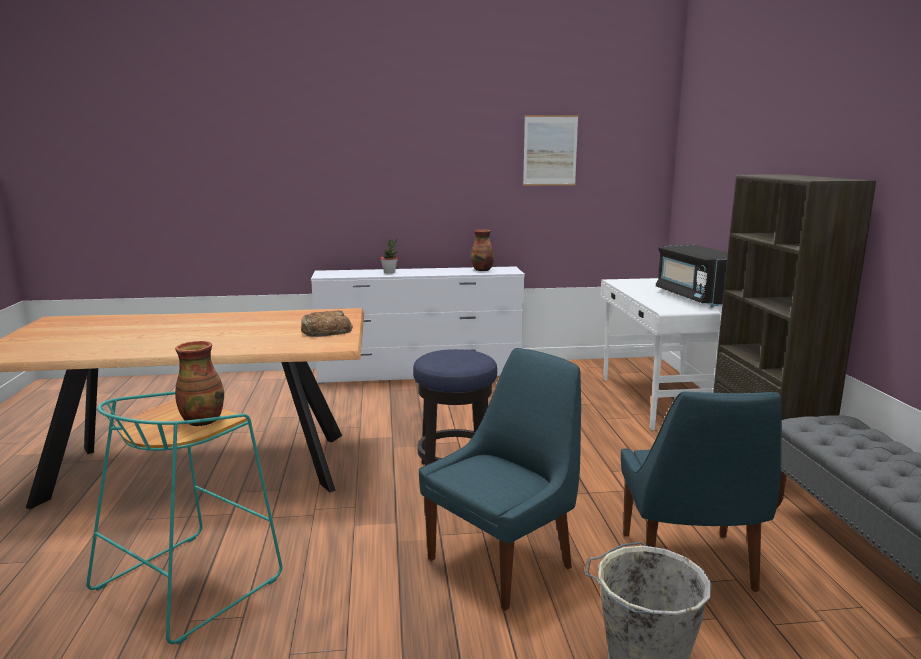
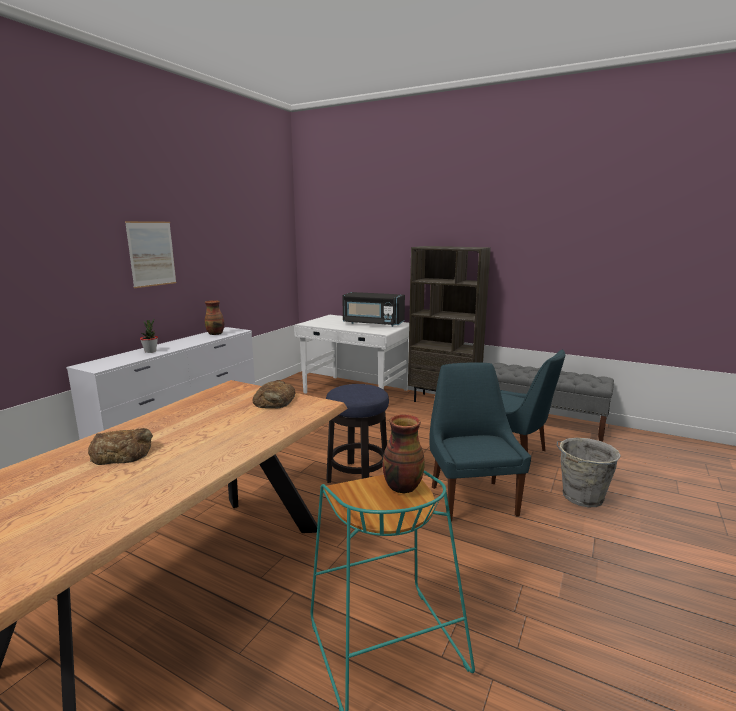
camera: 55 degrees left, 0 degrees up
picture [523,115,578,185] -> picture moved to [125,221,177,288]
none -> bread [88,428,153,465]

